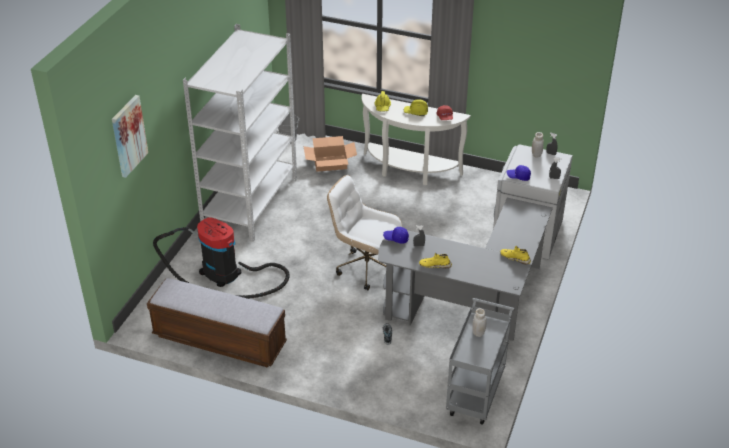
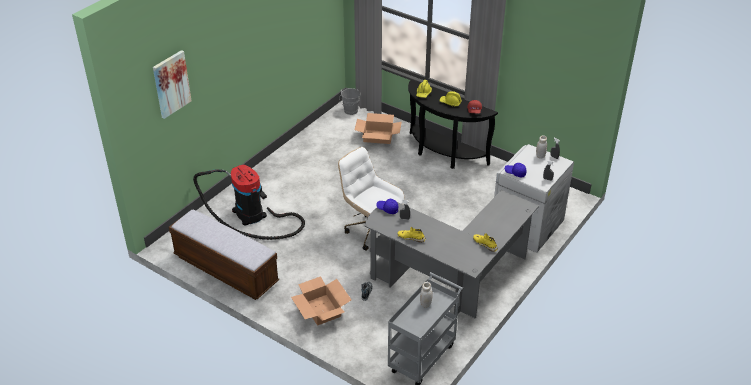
camera: 15 degrees right, 0 degrees up
white bookcase [183,24,297,242] -> none
white console table [362,94,470,185] -> black console table [408,80,498,169]
none -> cardboard box [291,276,351,326]

